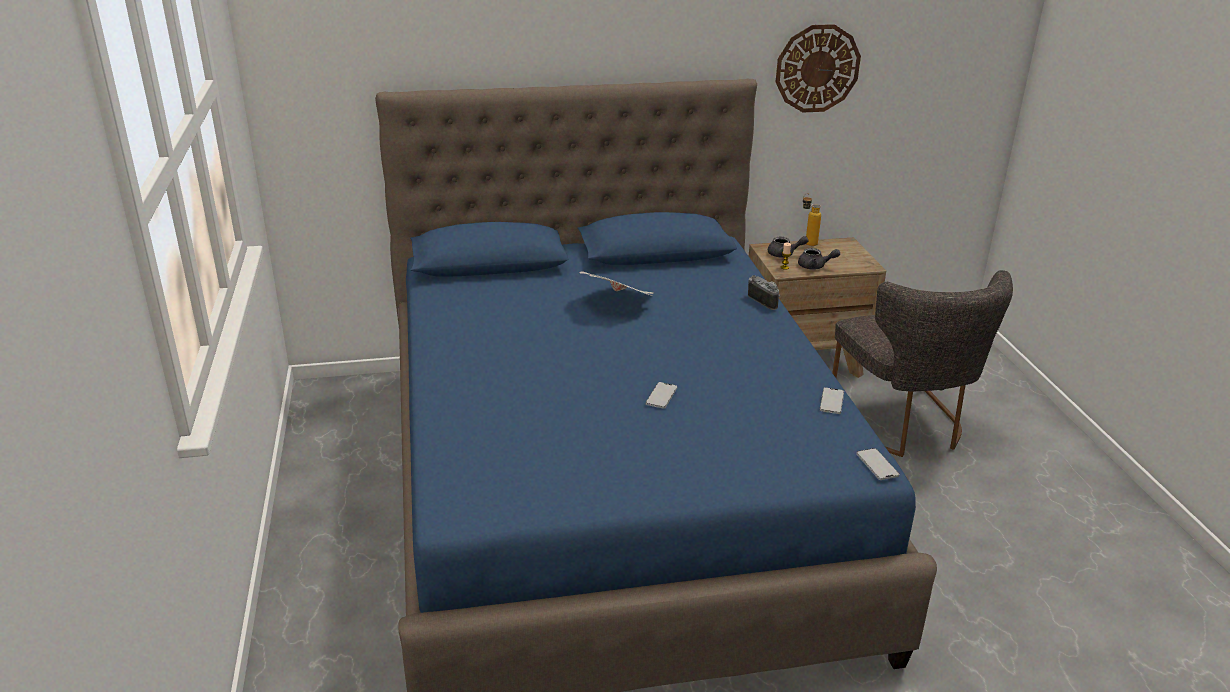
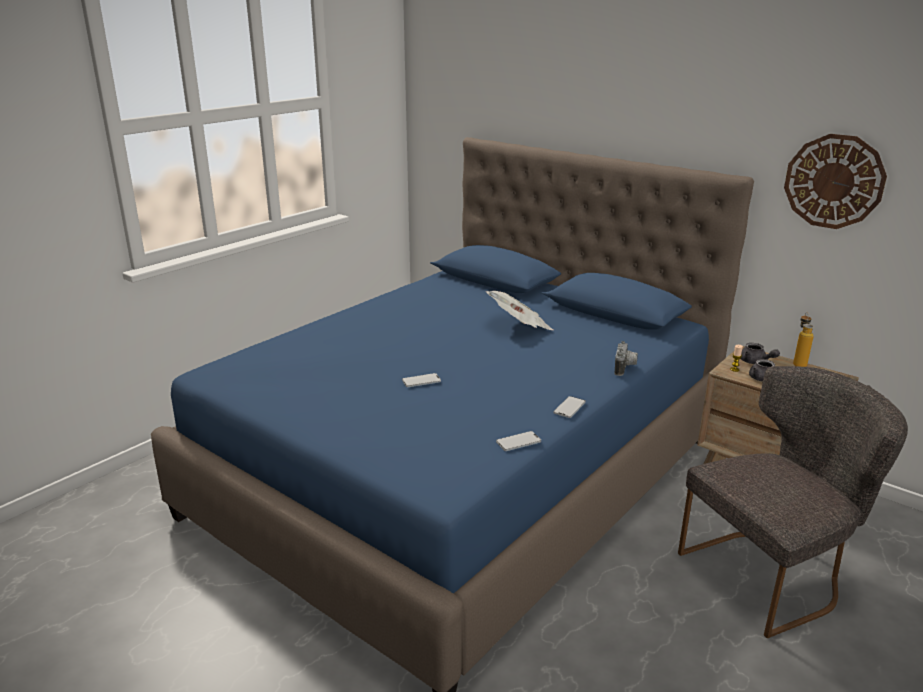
camera: 50 degrees right, 5 degrees down
grey chair [832,270,1013,457] -> grey chair turned 150 degrees counterclockwise [678,366,908,638]
phone [856,448,899,480] -> phone moved to [553,396,586,418]

